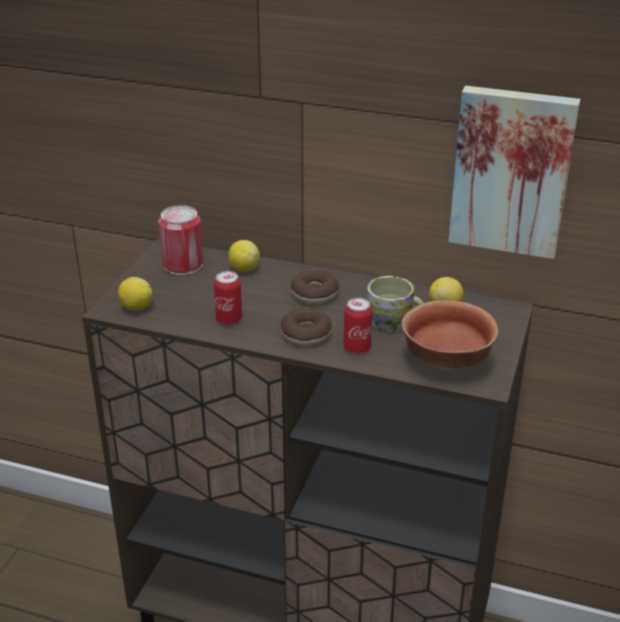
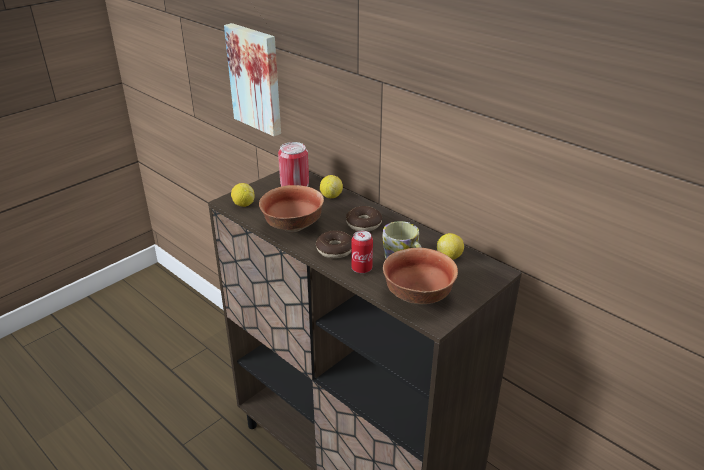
camera: 25 degrees right, 0 degrees up
can [214,271,242,325] -> bowl [259,185,324,232]
picture [448,86,580,259] -> picture moved to [224,23,281,136]

